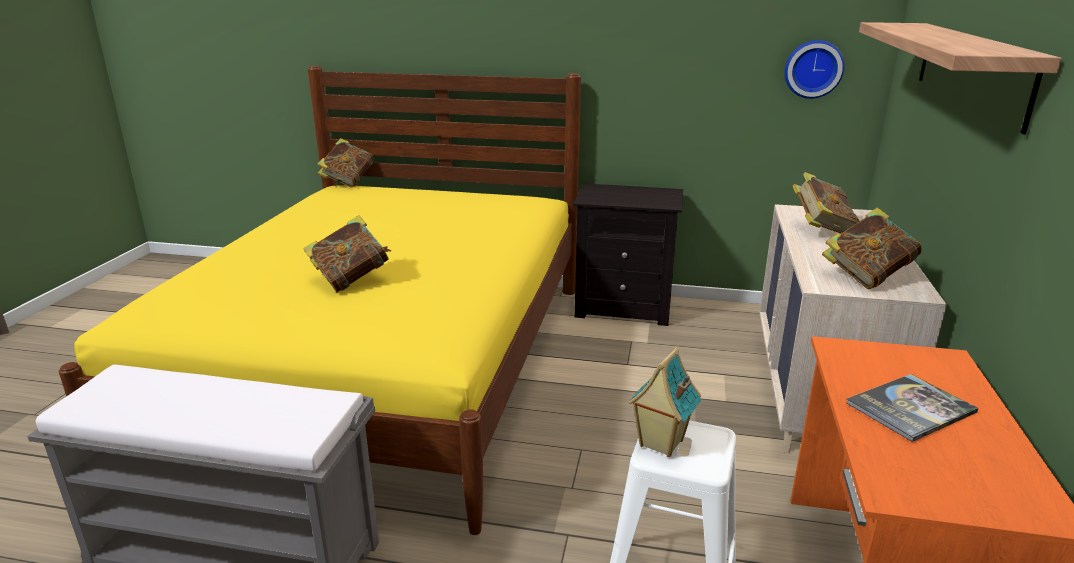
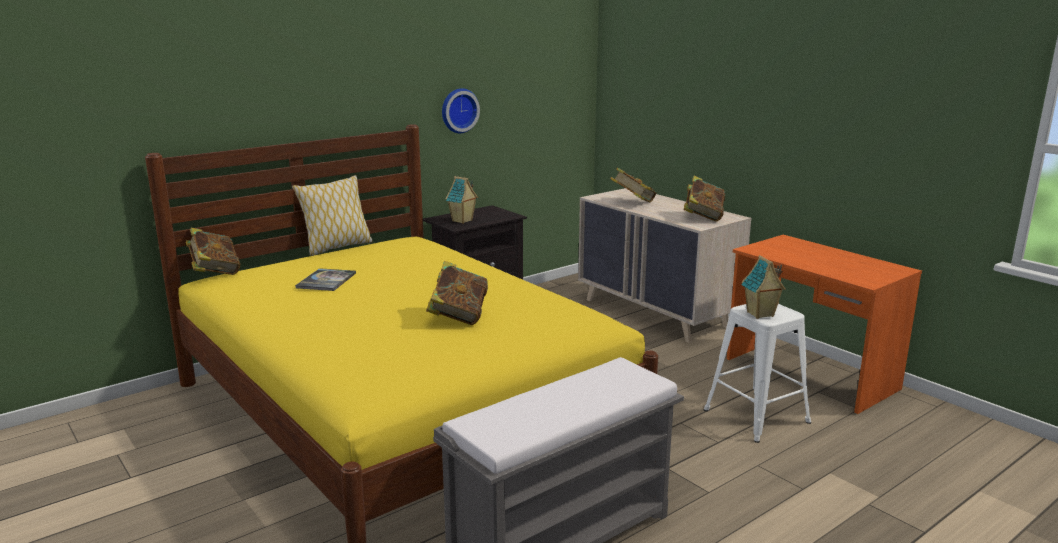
camera: 50 degrees left, 5 degrees down
wall clock [784,40,845,99] -> wall clock moved to [442,88,480,133]
book [847,374,978,442] -> book moved to [295,268,356,291]
shelf [859,22,1062,135] -> none
none -> pillow [292,175,373,256]
none -> toy house [446,176,478,224]

